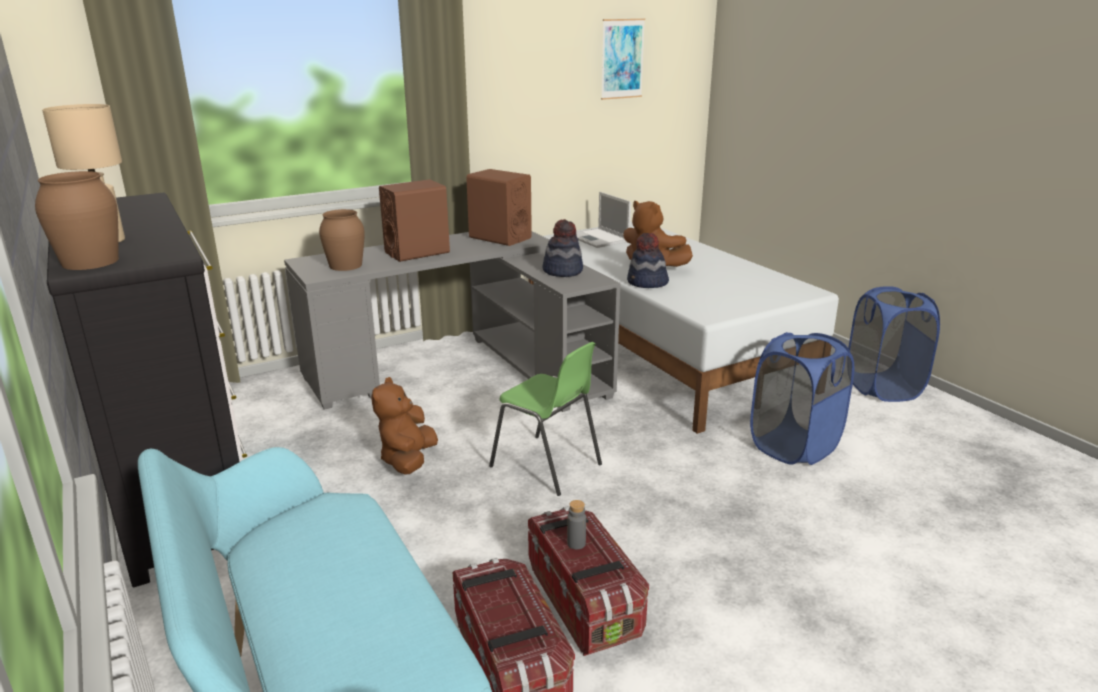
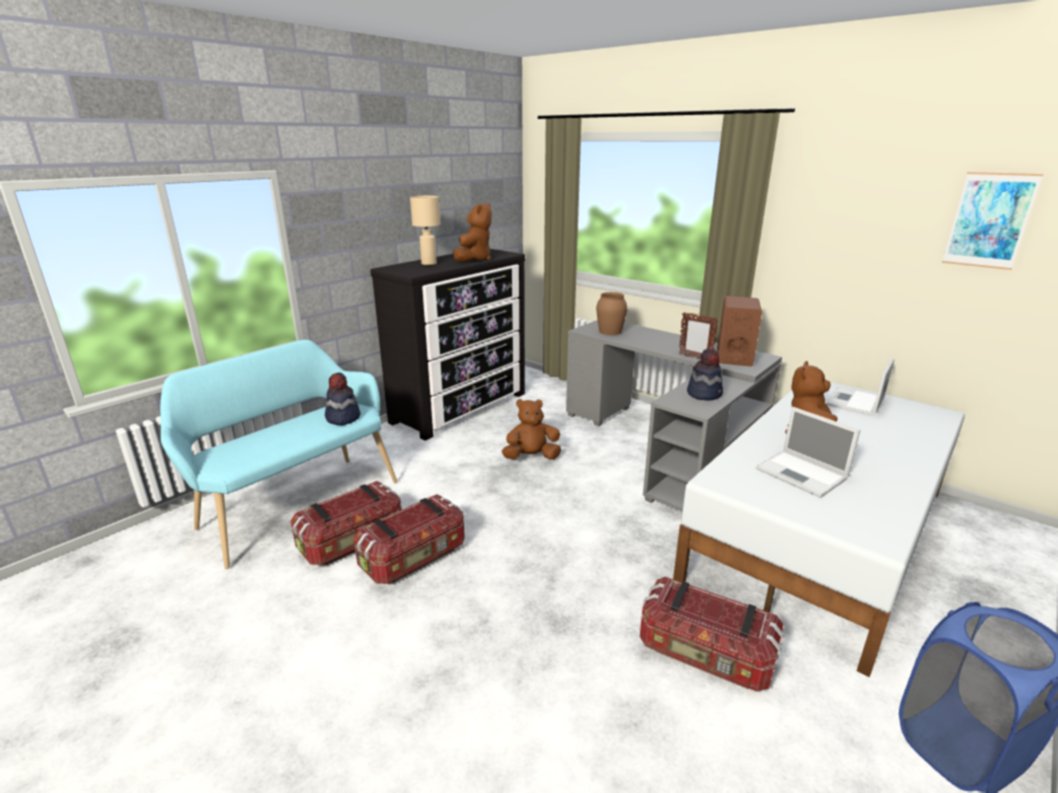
camera: 70 degrees right, 0 degrees up
brown vase [35,171,119,270] -> none
brown speaker [379,179,450,262] -> none
green chair [489,342,602,496] -> none
grey bottle [567,500,586,549] -> none
hat [627,233,669,288] -> hat moved to [325,372,360,425]
blue laundry basket [750,332,854,465] -> storage box [640,577,784,692]
none -> brown plush toy [453,203,492,262]
none -> picture frame [679,312,719,359]
none -> laptop [756,407,860,498]

